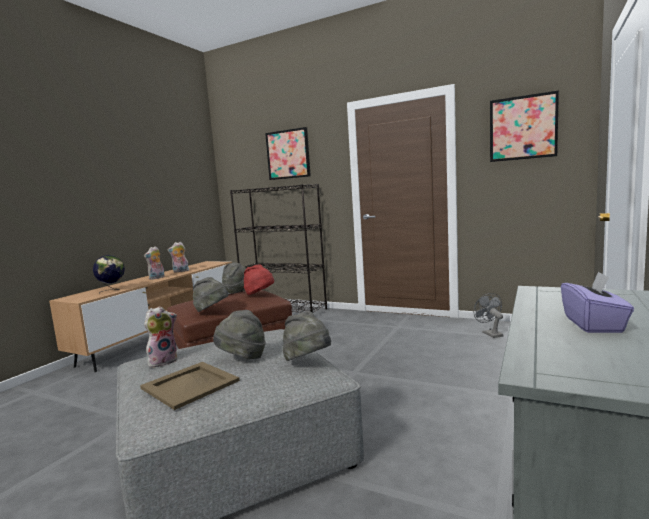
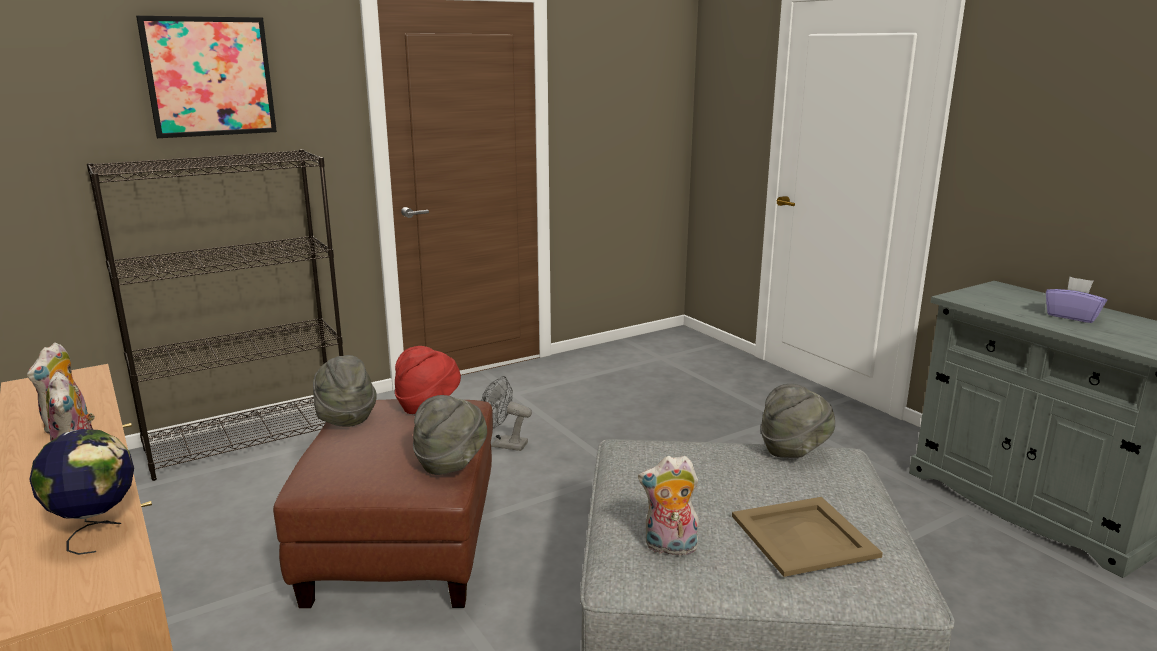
camera: 60 degrees left, 10 degrees up
plush toy [144,306,177,367] -> plush toy turned 75 degrees counterclockwise [638,456,699,557]
grey hat [213,310,266,359] -> none
grey fan [473,293,503,338] -> grey fan moved to [481,376,532,451]
picture [490,90,559,162] -> none

